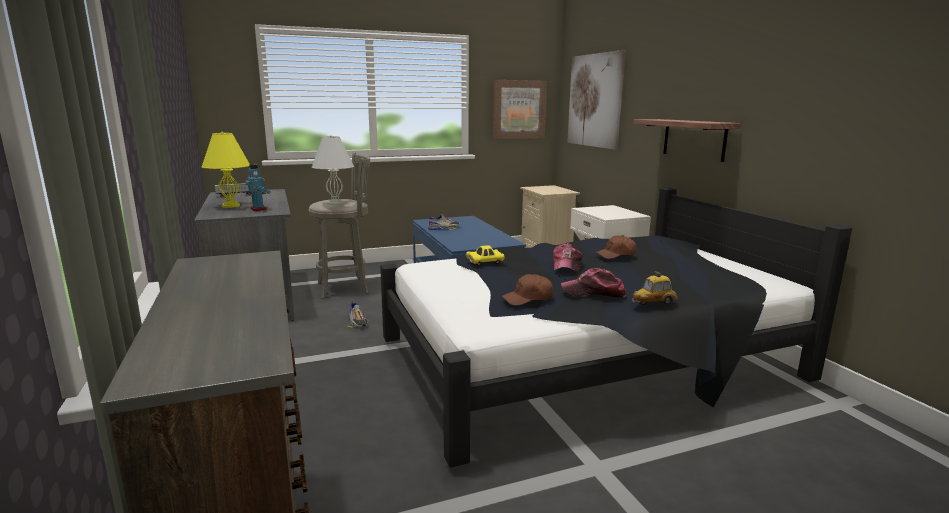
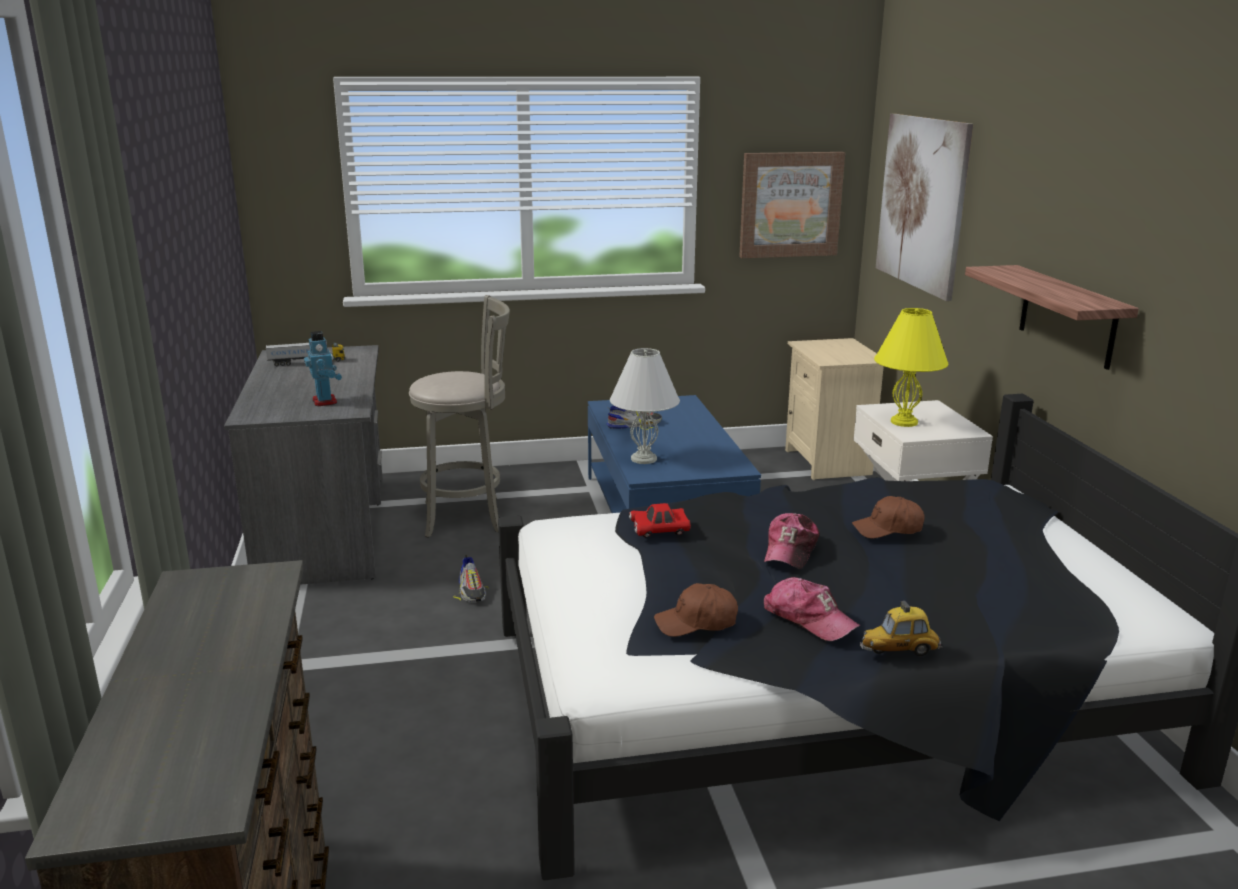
camera: 10 degrees right, 5 degrees up
yellow table lamp [201,132,250,208] -> yellow table lamp moved to [874,308,948,427]
white table lamp [312,135,354,205] -> white table lamp moved to [610,348,680,464]
yellow toy car [465,245,504,266] -> red toy car [629,503,691,537]
cap [561,268,626,298] -> cap turned 150 degrees counterclockwise [764,577,860,641]

